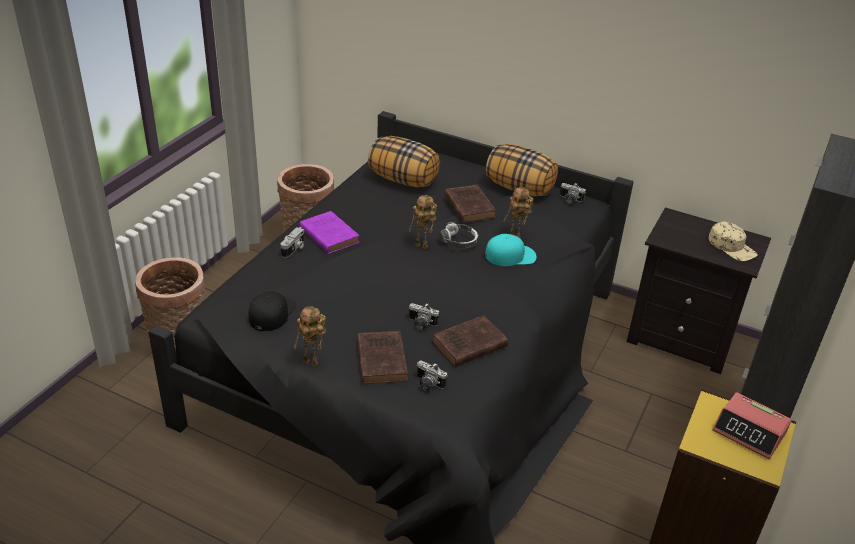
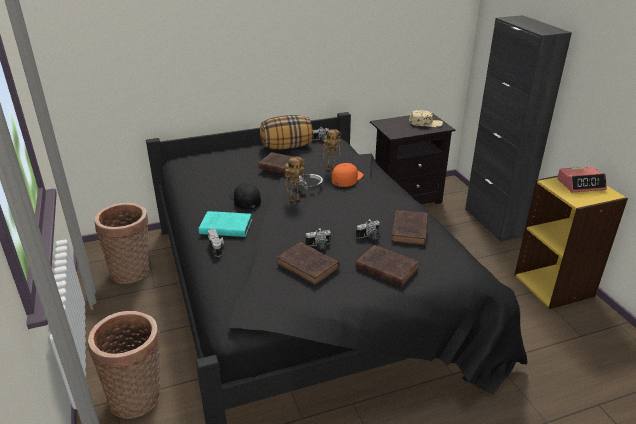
camera: 45 degrees left, 5 degrees down
black cap [249,291,296,331] -> black cap moved to [230,184,261,209]
toy robot [294,306,326,367] -> none
purple book [300,211,360,254] -> turquoise book [199,211,252,237]
pillow [368,136,440,187] -> none
camera [416,360,447,391] -> camera moved to [305,228,331,250]
turquoise cap [485,234,537,266] -> orange cap [331,163,364,187]
none -> brown book [277,242,340,285]

